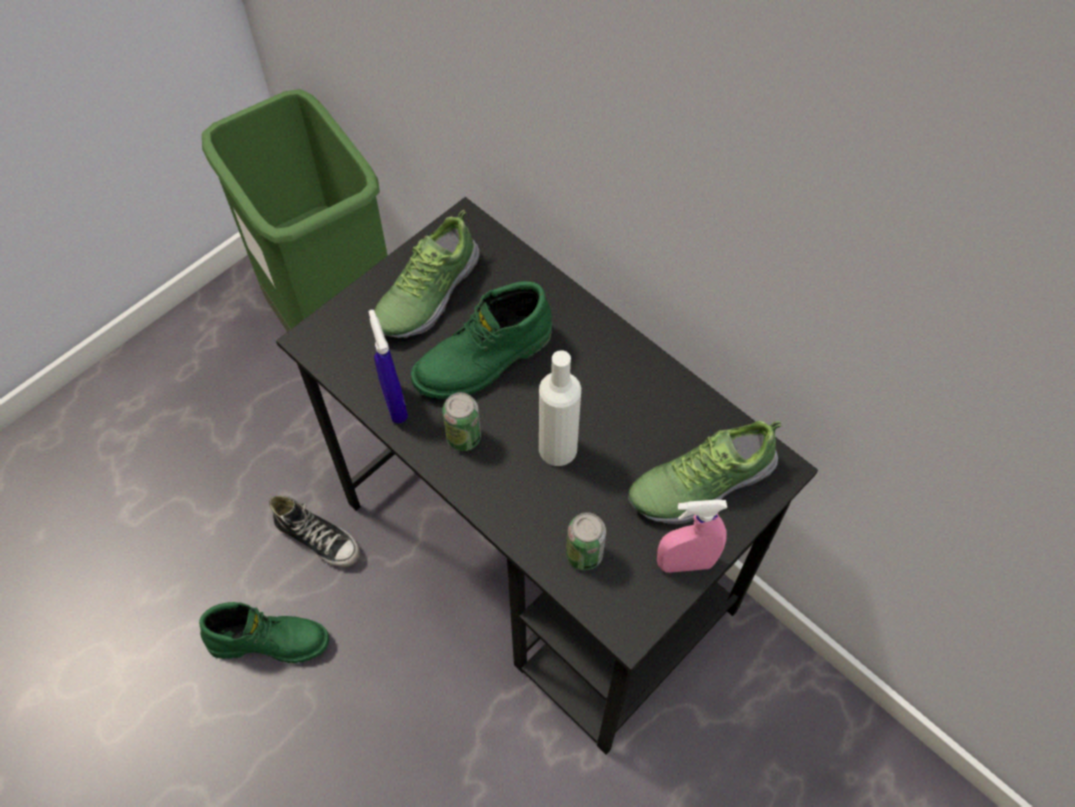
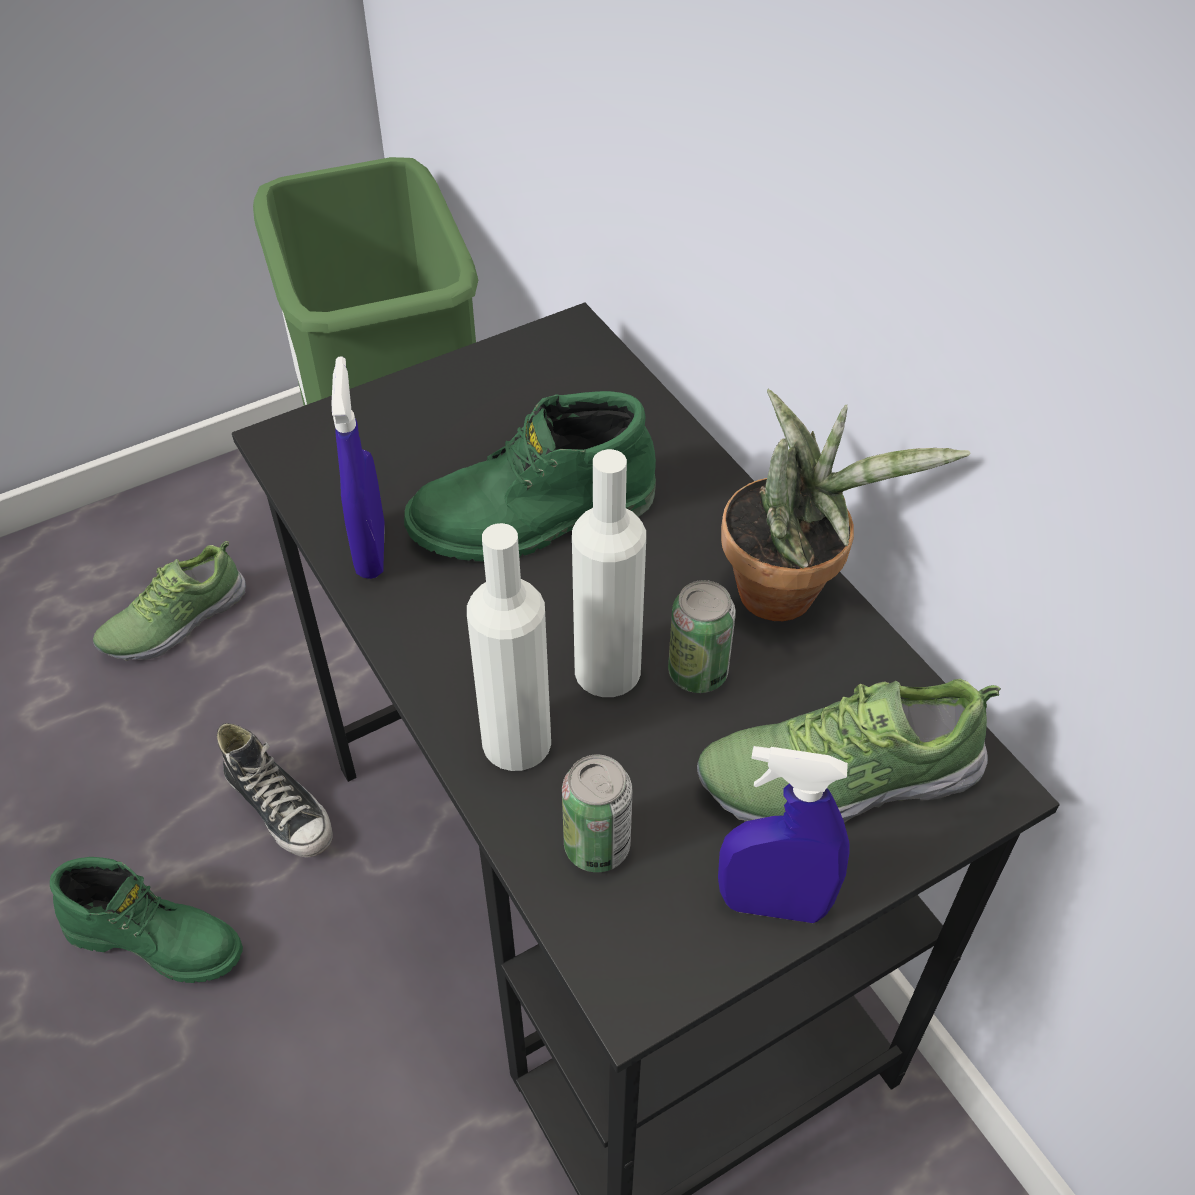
camera: 15 degrees right, 10 degrees down
shoe [374,210,479,338] -> shoe moved to [93,541,246,661]
can [442,392,481,451] -> can moved to [668,580,736,693]
pink spray bottle [657,500,727,573] -> blue spray bottle [718,746,849,923]
none -> white bottle [467,523,551,771]
none -> potted plant [721,389,971,621]

